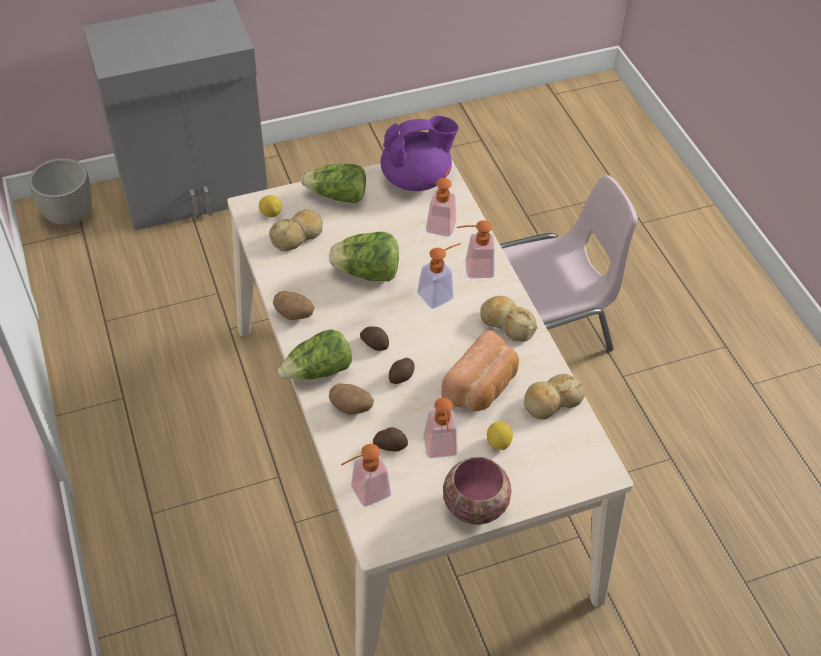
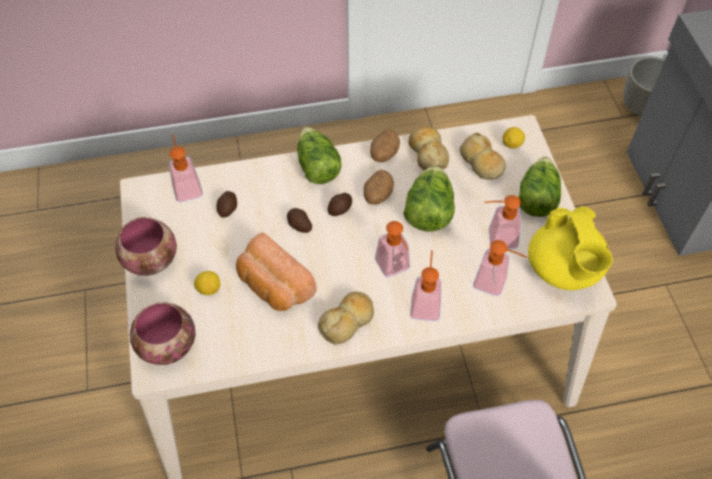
camera: 100 degrees right, 5 degrees up
potato [329,384,374,415] -> potato moved to [364,170,394,205]
purple teapot [381,116,459,191] -> yellow teapot [528,206,613,290]
soap dispenser [423,398,458,458] -> soap dispenser moved to [484,195,521,249]
bread [524,374,585,420] -> bread moved to [408,126,449,171]
none -> bowl [130,302,196,365]

